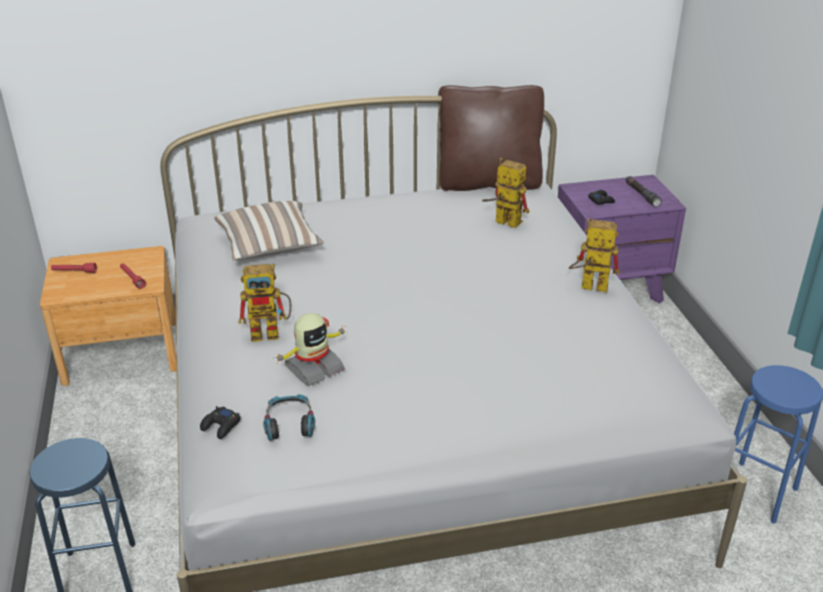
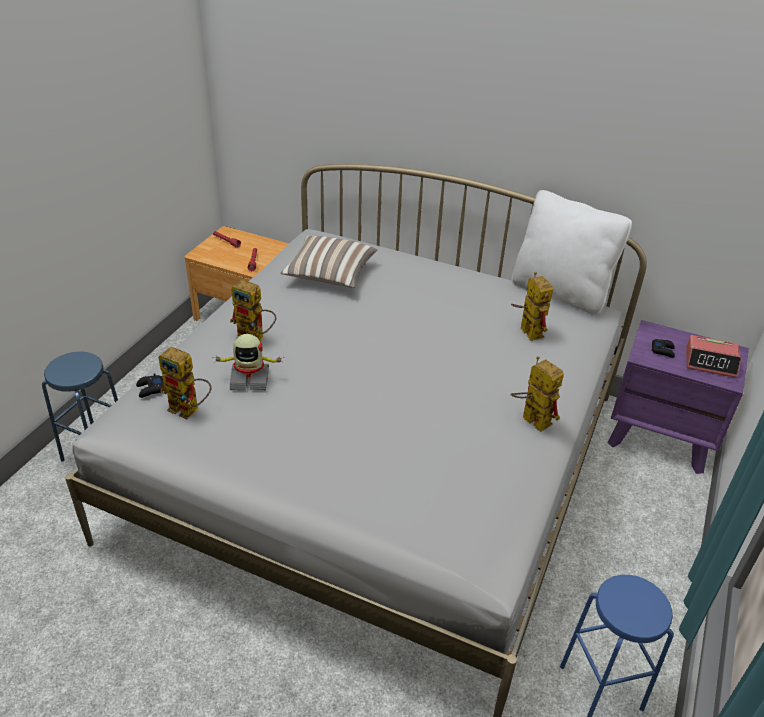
camera: 35 degrees right, 5 degrees up
headphones [263,394,315,441] -> toy robot [158,346,212,419]
brown pillow [438,85,544,191] -> white pillow [512,190,632,315]
black flashlight [625,176,662,207] -> alarm clock [686,335,742,378]

